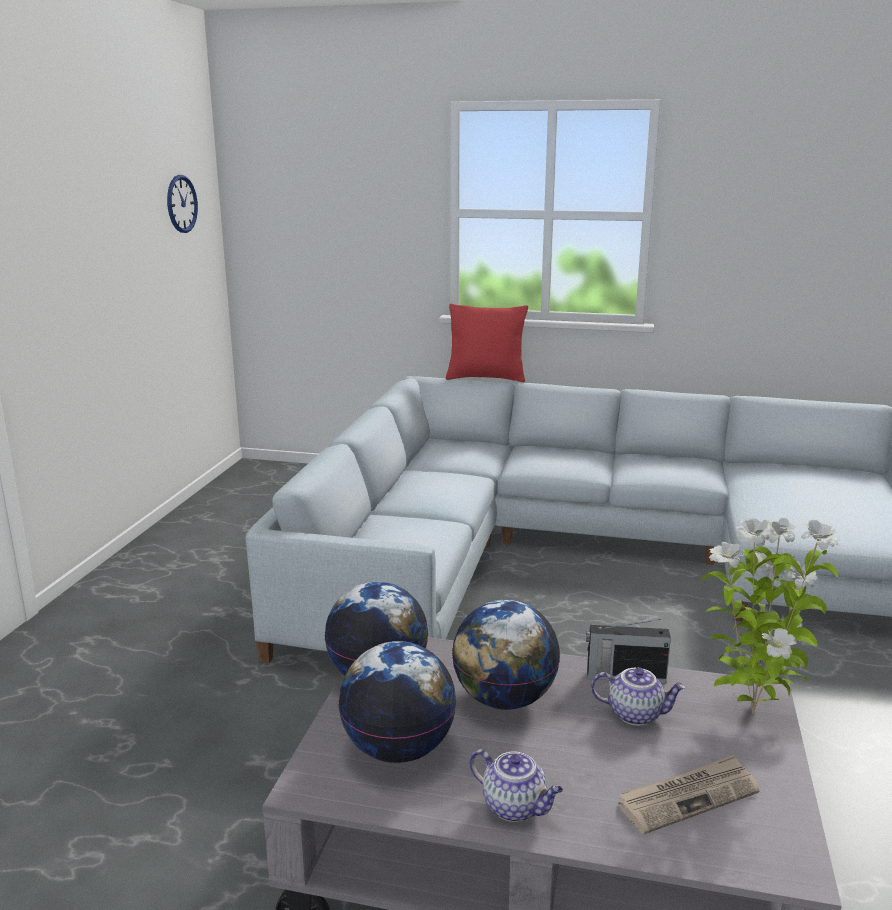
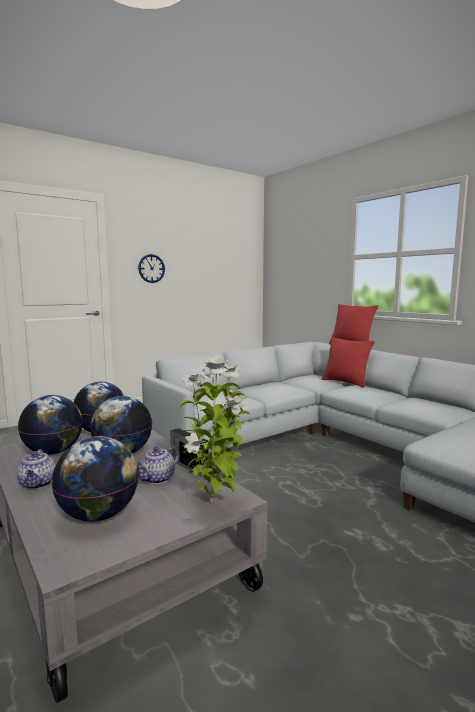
camera: 40 degrees right, 10 degrees down
wall clock [167,175,198,233] -> wall clock moved to [138,254,165,283]
teapot [591,667,686,726] -> teapot turned 75 degrees clockwise [136,446,179,484]
newspaper [618,754,760,834] -> globe [52,436,139,522]
none -> red pillow [322,337,374,388]

